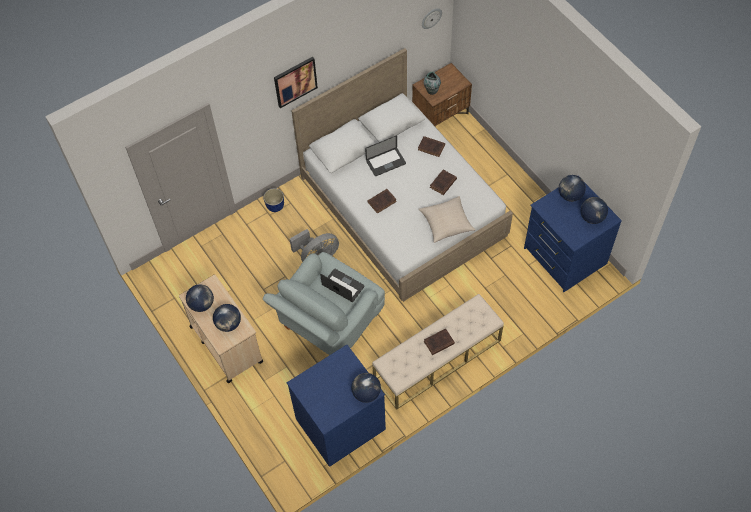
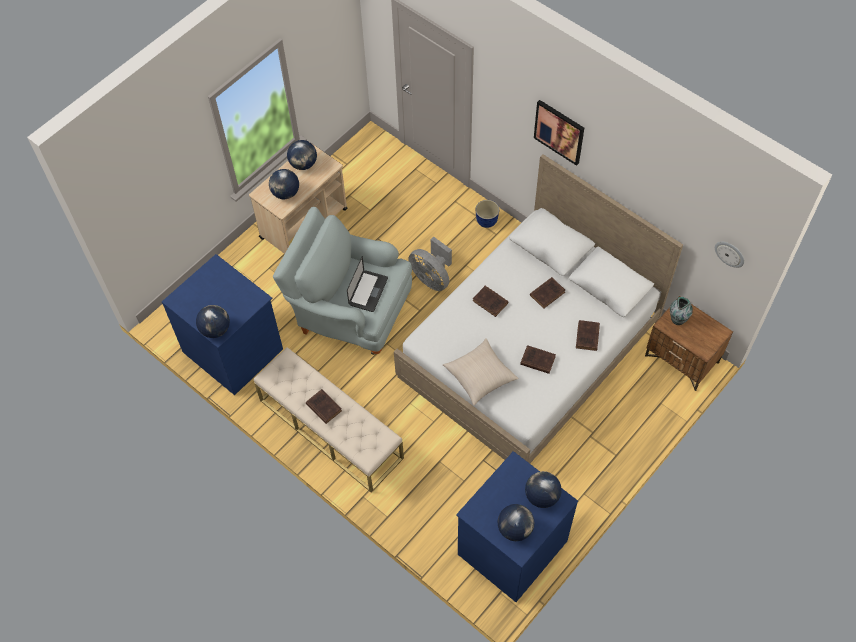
camera: 75 degrees right, 0 degrees up
laptop [365,136,406,176] -> brown book [530,277,565,309]

